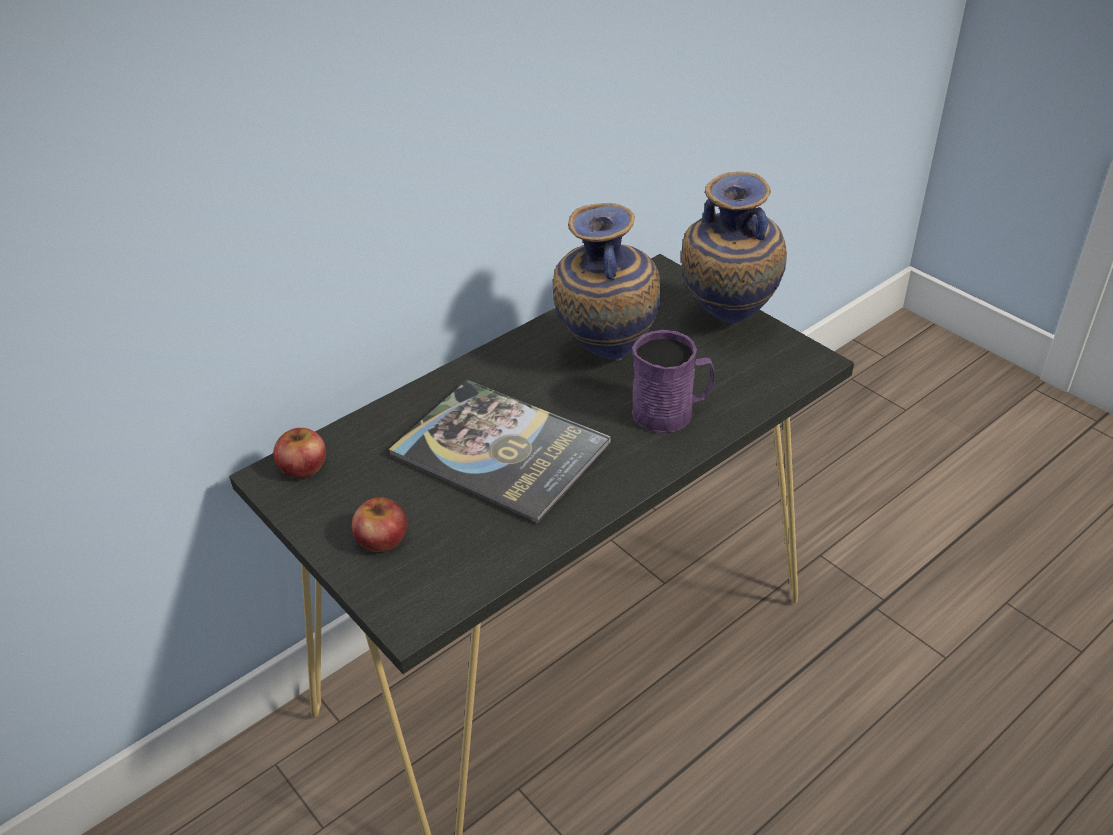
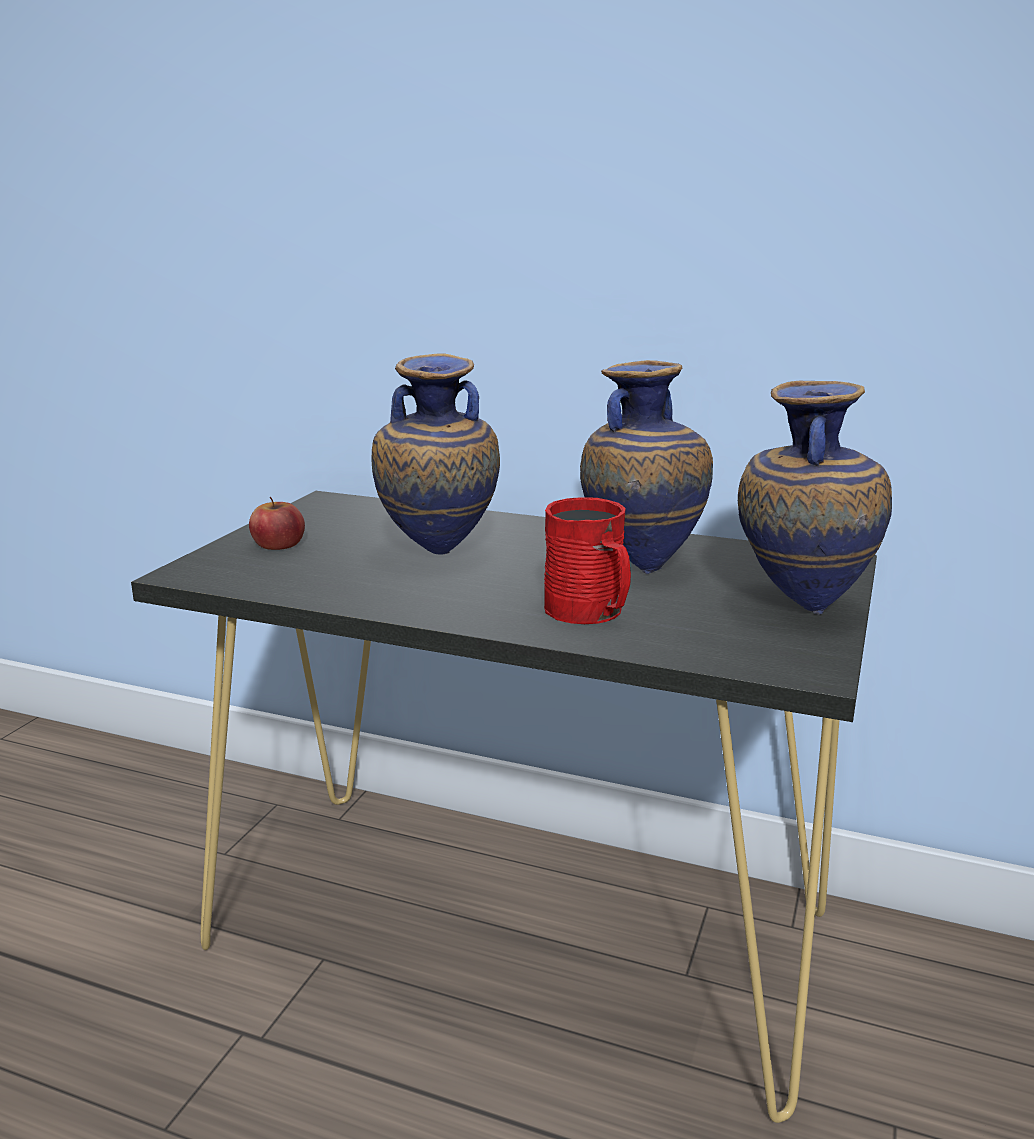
camera: 60 degrees right, 20 degrees down
apple [273,428,326,478] -> none
book [389,380,611,523] -> vase [372,353,500,555]
purple mug [632,330,714,433] -> red mug [544,497,631,624]

